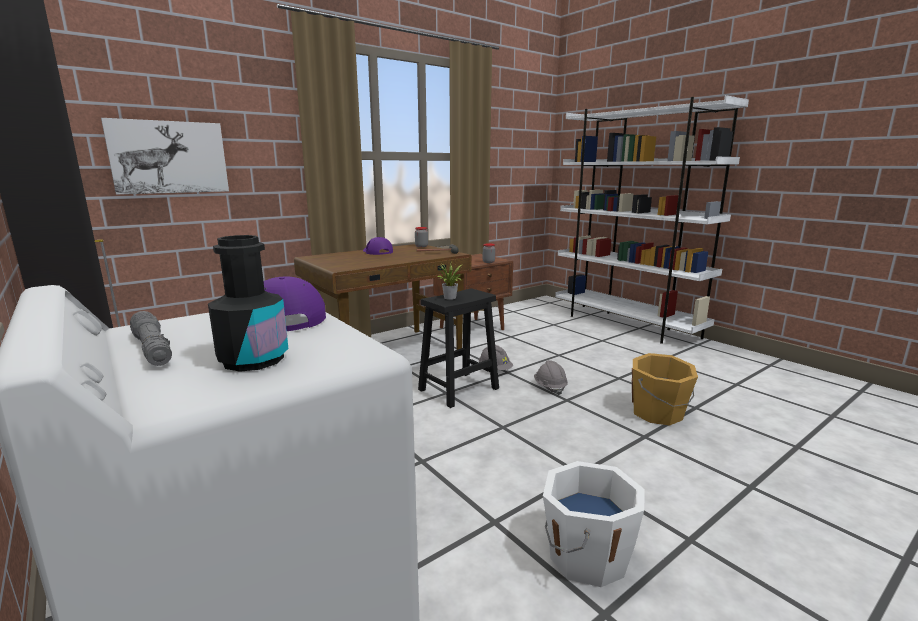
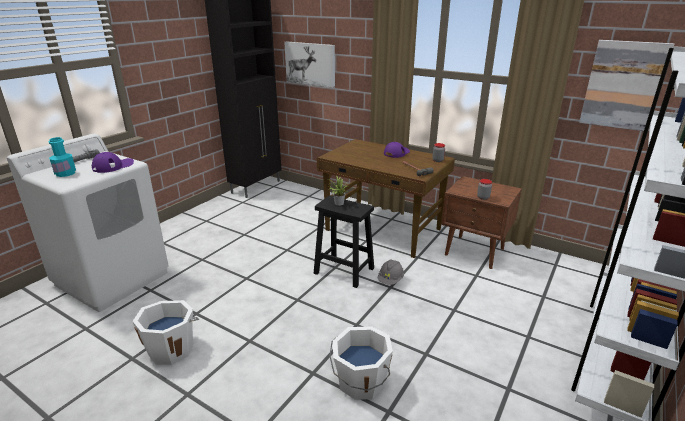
camera: 70 degrees right, 10 degrees up
black bottle [208,235,289,372] -> turquoise bottle [48,137,76,177]
grey hard hat [534,360,568,395] -> none
orange bucket [632,353,698,426] -> white bucket [329,327,393,400]
none -> picture [579,40,674,131]

